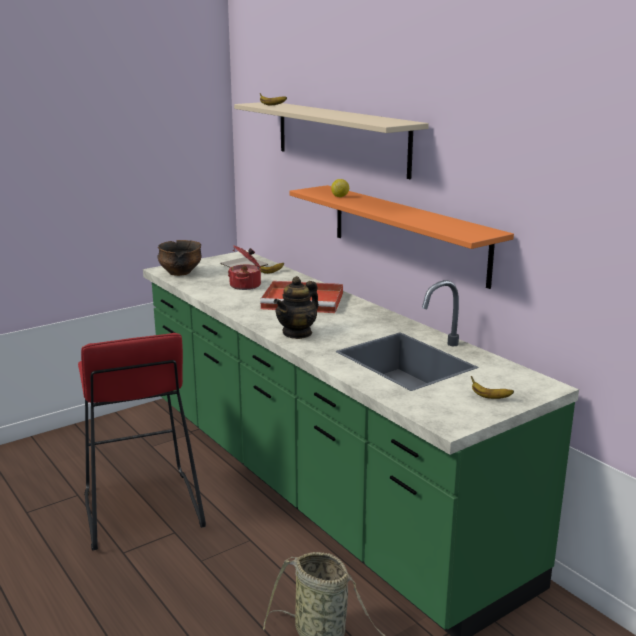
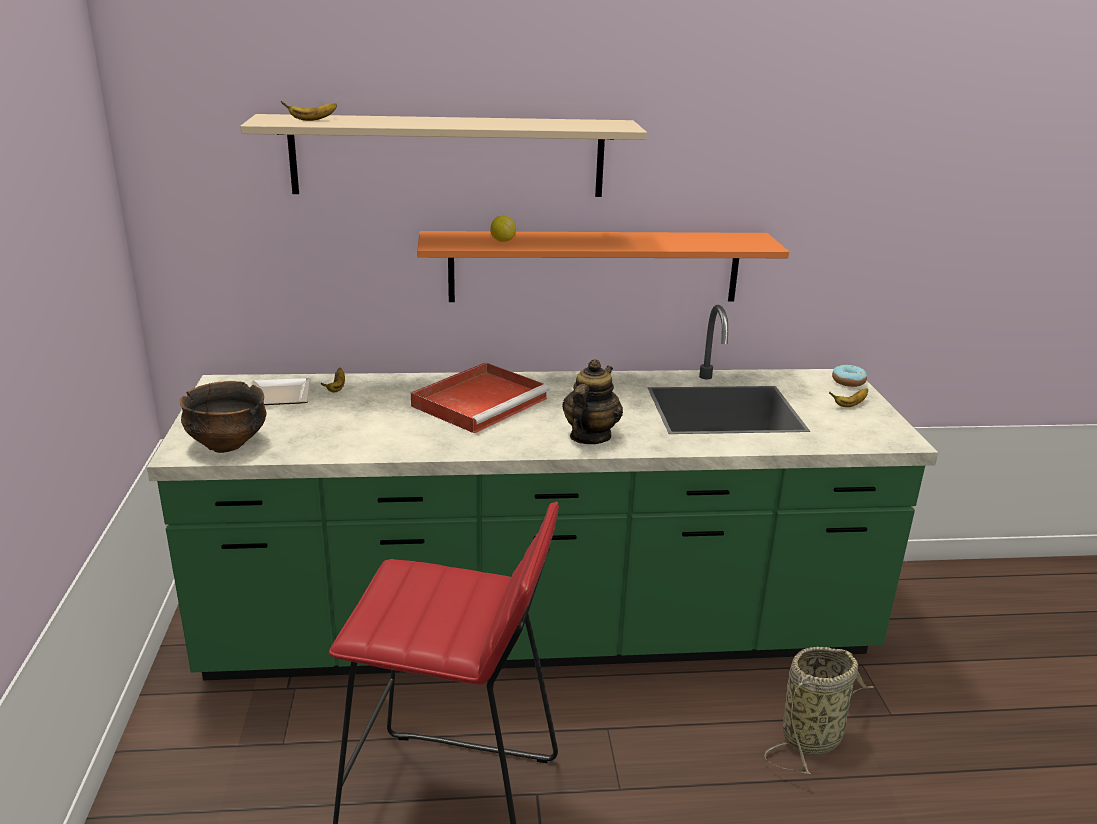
camera: 60 degrees left, 5 degrees up
cooking pot [228,245,261,290] -> none
teapot [274,276,319,339] -> teapot turned 135 degrees counterclockwise [562,359,623,444]
none -> donut [832,364,867,387]

